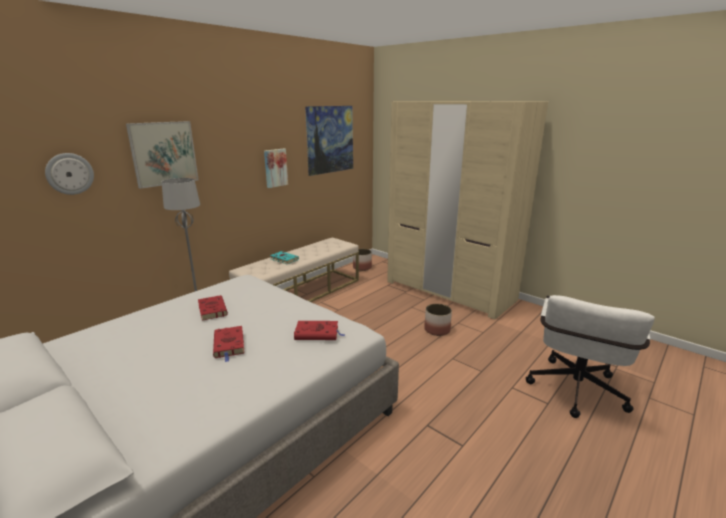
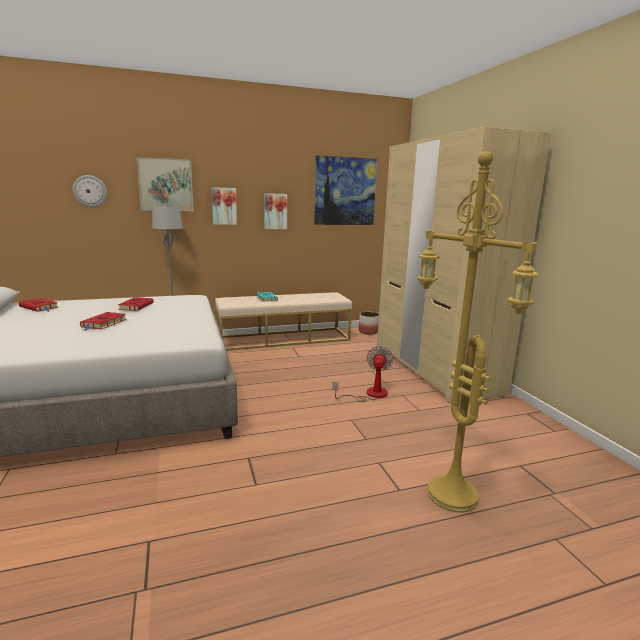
camera: 30 degrees right, 5 degrees down
red book [294,321,345,340] -> red book moved to [19,298,59,312]
planter [424,304,452,336] -> fan [332,346,393,402]
white office chair [526,295,655,418] -> yellow floor lamp [417,151,538,513]
none -> picture [211,187,237,225]

